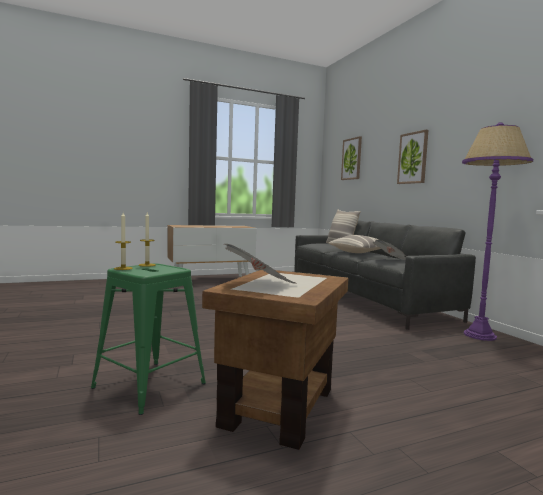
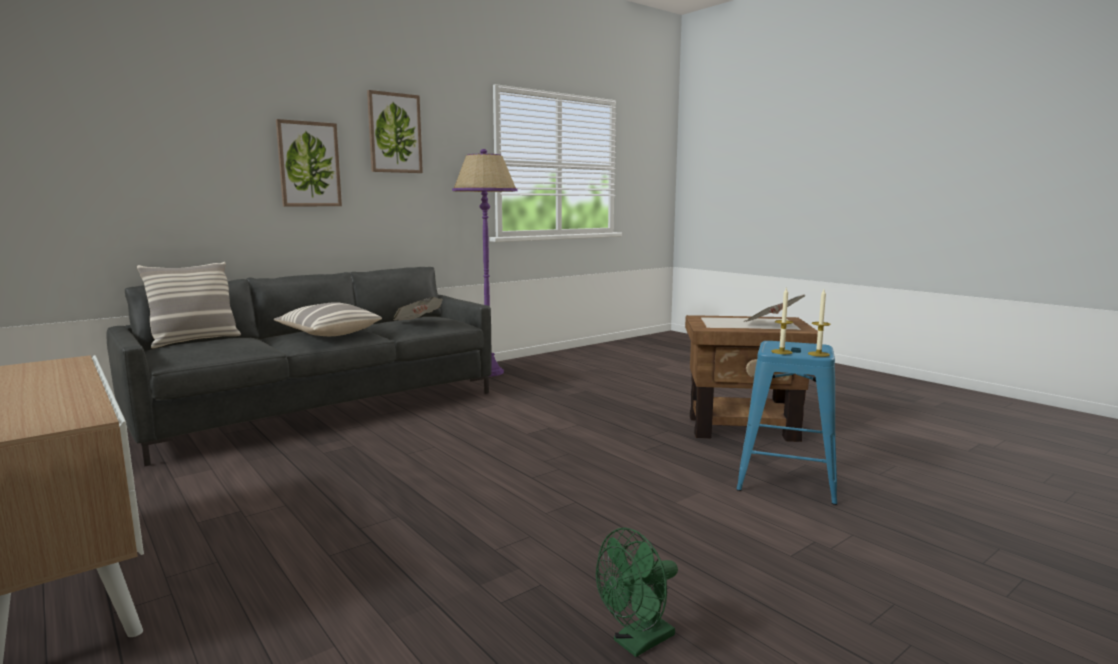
camera: 105 degrees left, 5 degrees up
green stool [91,263,206,415] -> blue stool [736,341,838,505]
picture [341,136,362,180] -> picture moved to [367,90,423,173]
none -> green fan [596,527,678,657]

